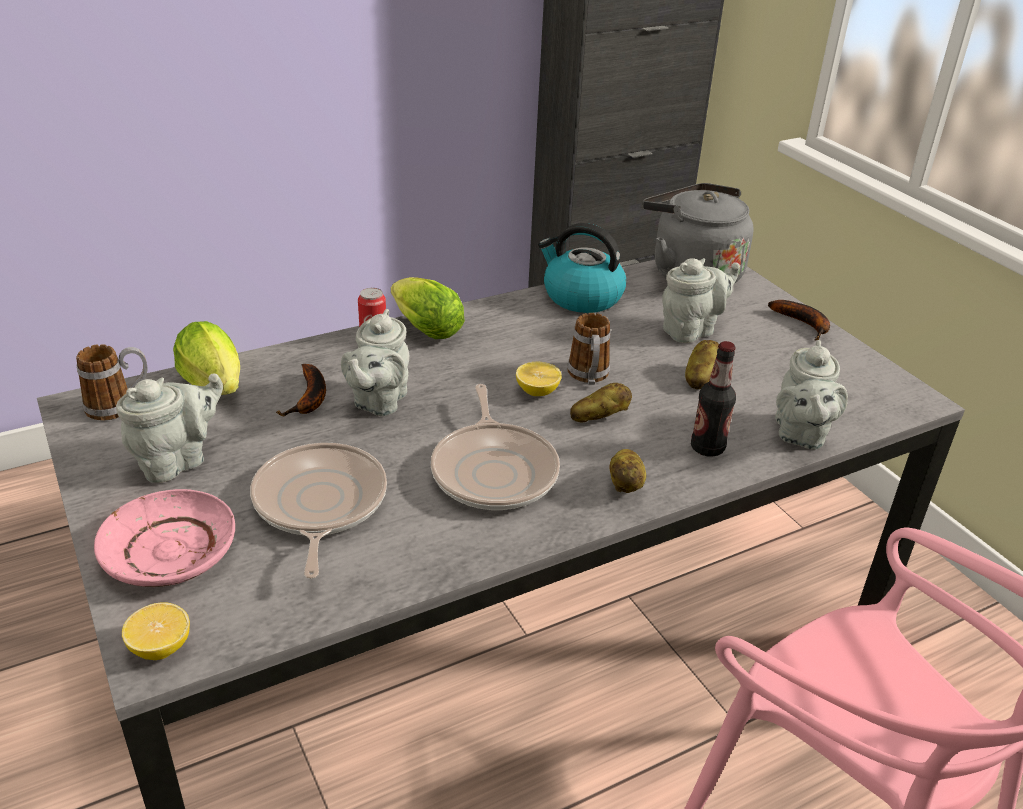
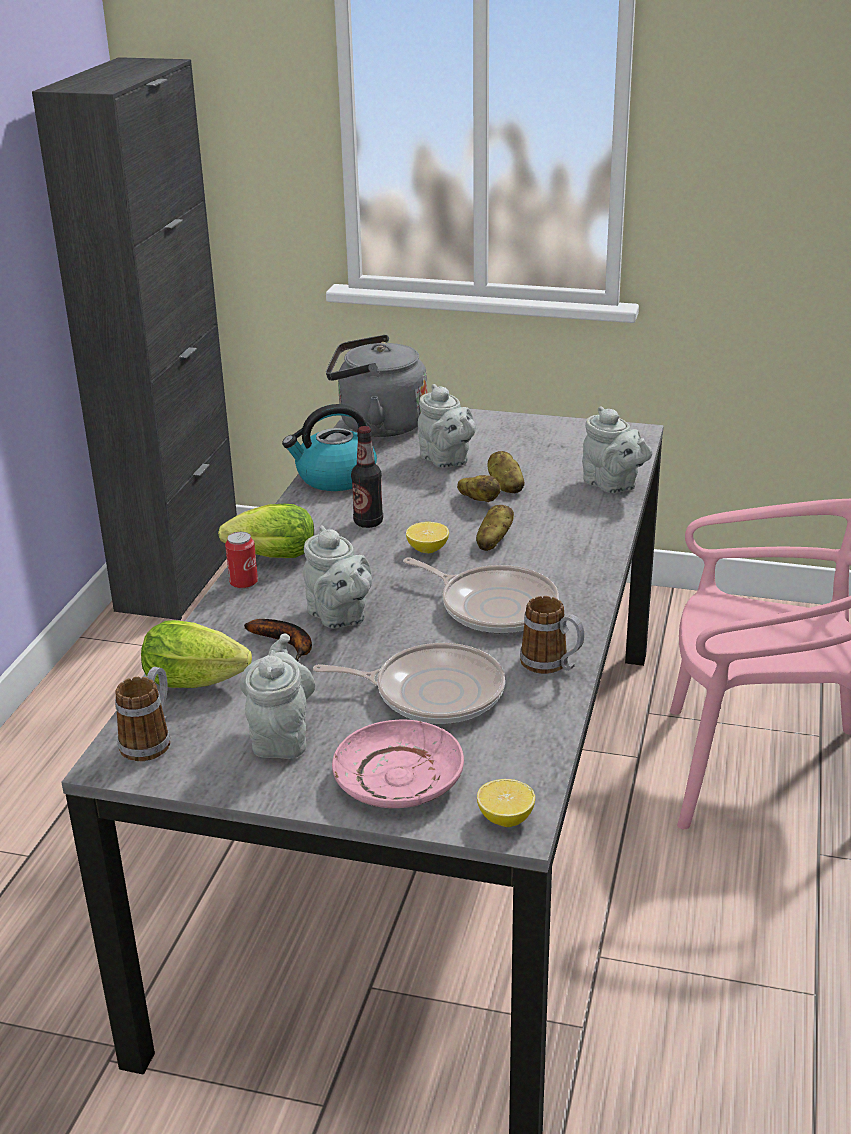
camera: 45 degrees left, 5 degrees down
frying pan [250,443,387,579] -> frying pan turned 150 degrees clockwise [313,643,505,724]
mug [567,313,610,385] -> mug moved to [520,596,584,674]
potato [609,449,646,493] -> potato moved to [457,475,501,502]
grey teapot [662,258,740,343] -> grey teapot turned 135 degrees clockwise [418,384,476,468]
bottle [691,341,736,457] -> bottle moved to [351,426,383,528]
banana [768,300,830,341] -> none

